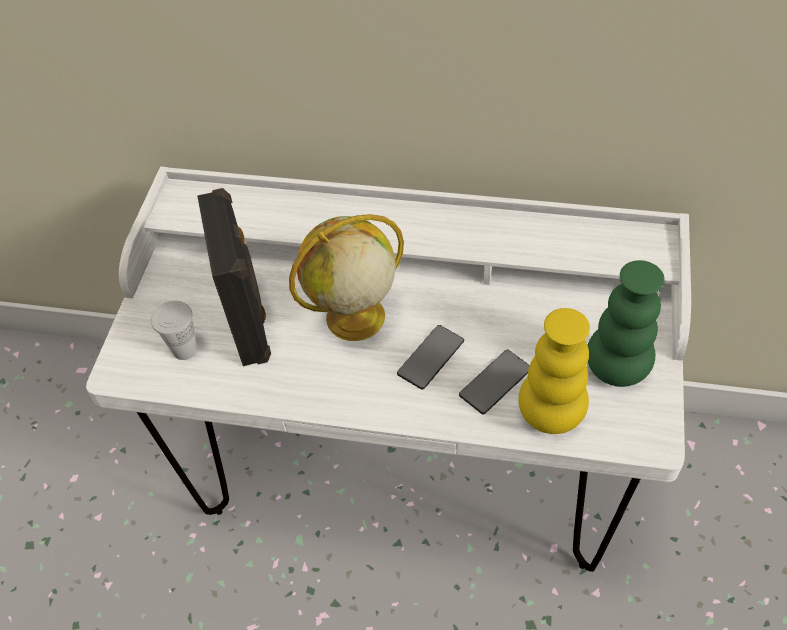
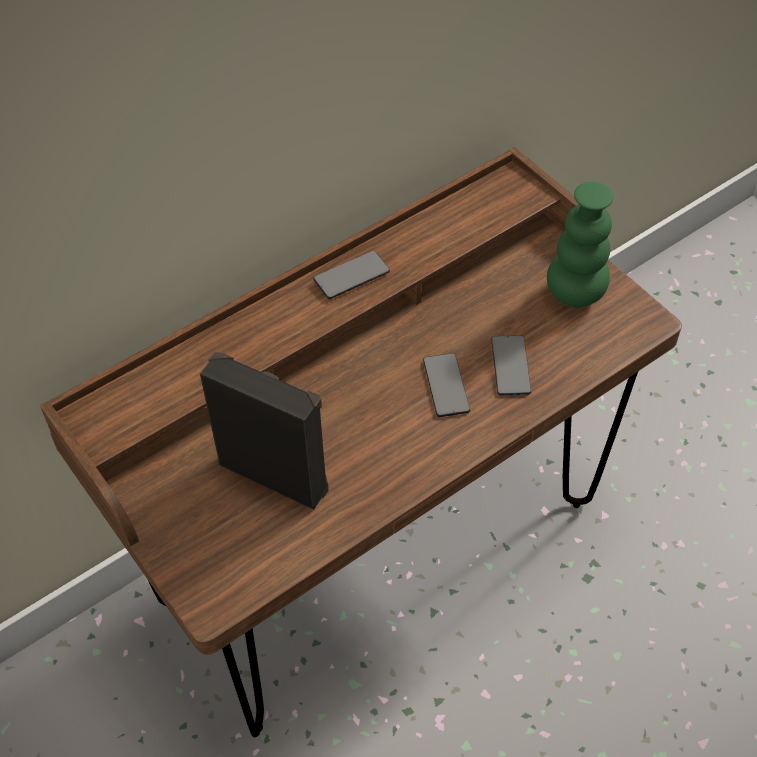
camera: 50 degrees left, 0 degrees up
white desk [86,166,691,572] -> brown desk [40,147,682,737]
white cup [151,301,198,360] -> none
globe [289,214,404,341] -> none
yellow vase [518,308,590,434] -> none
none -> phone [314,251,390,299]

